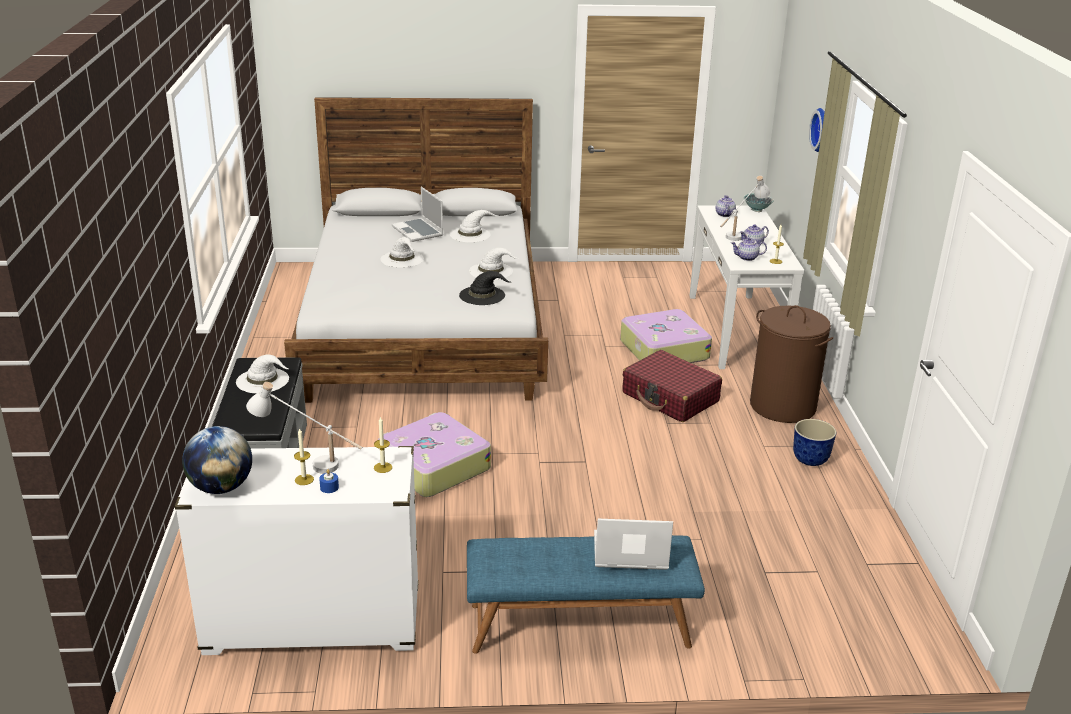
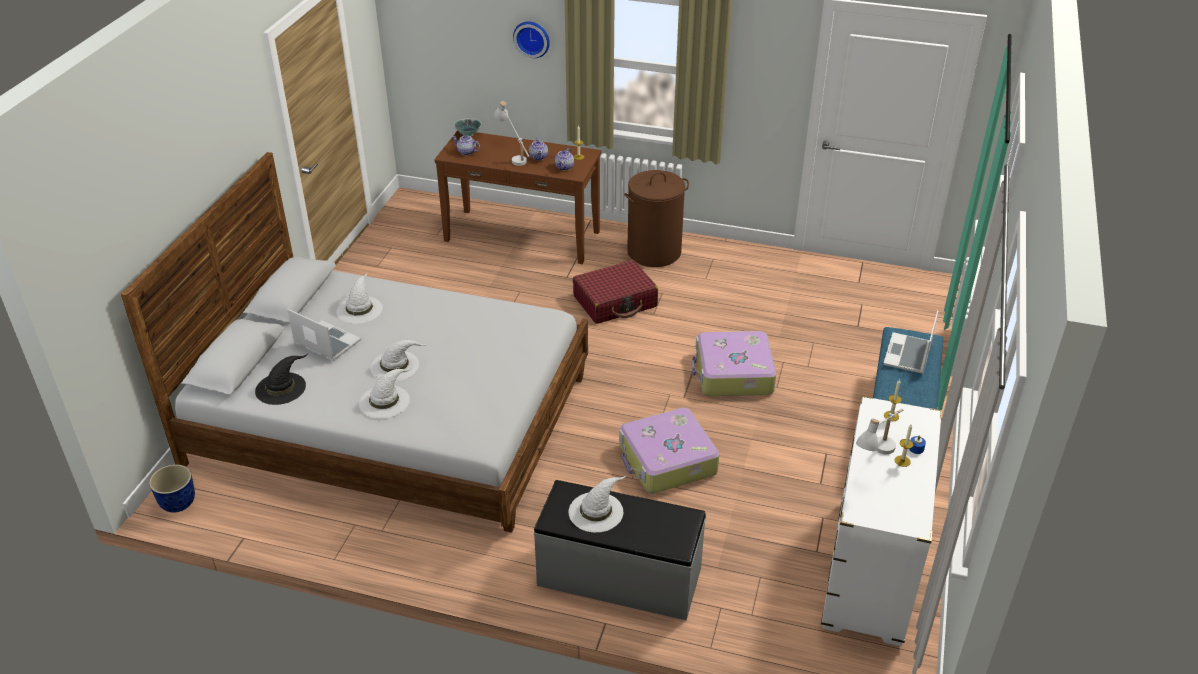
camera: 70 degrees left, 10 degrees up
globe [182,426,252,494] -> none
laptop [392,187,443,242] -> laptop turned 135 degrees counterclockwise [287,309,361,361]
black hat [459,271,511,305] -> black hat moved to [255,354,307,405]
white hat [469,248,519,280] -> white hat moved to [359,368,411,419]
suitcase [620,309,712,363] -> suitcase moved to [692,331,776,396]
white console table [689,205,804,369] -> brown console table [434,130,601,264]
planter [793,419,836,466] -> planter moved to [149,464,195,512]

